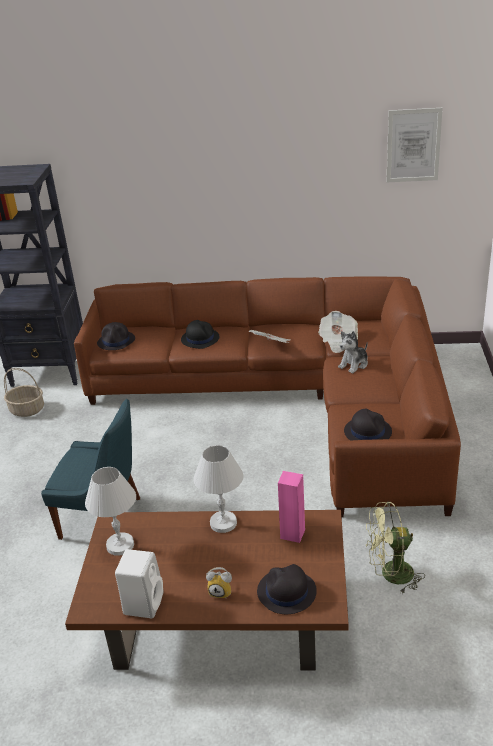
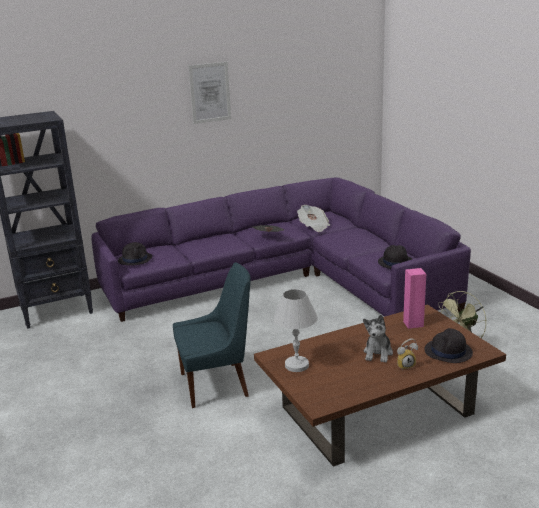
camera: 30 degrees left, 10 degrees down
basket [4,368,44,417] -> none
brown sofa [74,276,461,517] -> purple sofa [91,177,471,322]
white speaker [115,549,164,618] -> none
black hat [181,320,220,349] -> none
white table lamp [194,445,243,533] -> none
plush toy [338,331,368,373] -> plush toy moved to [363,315,393,363]
picture [387,108,443,182] -> picture moved to [188,62,231,124]

